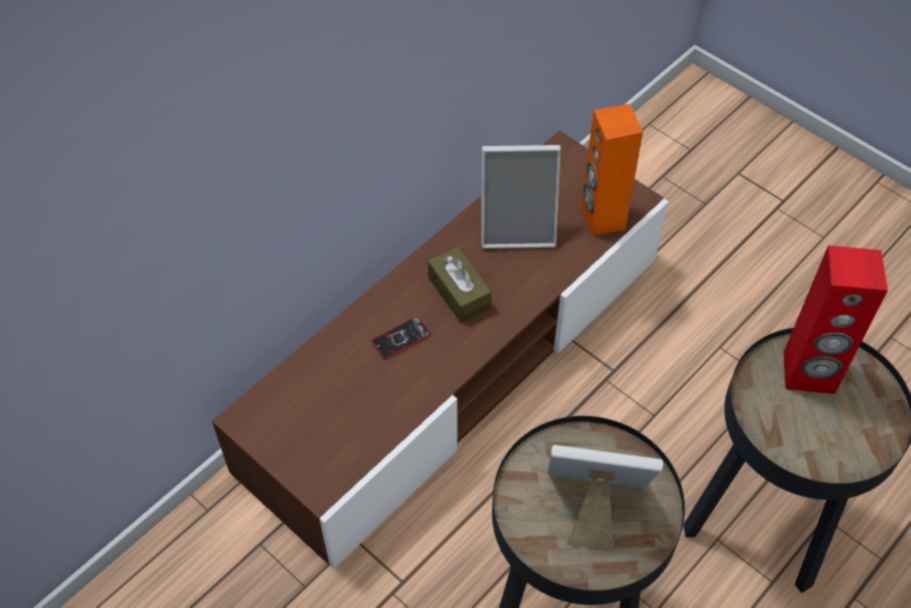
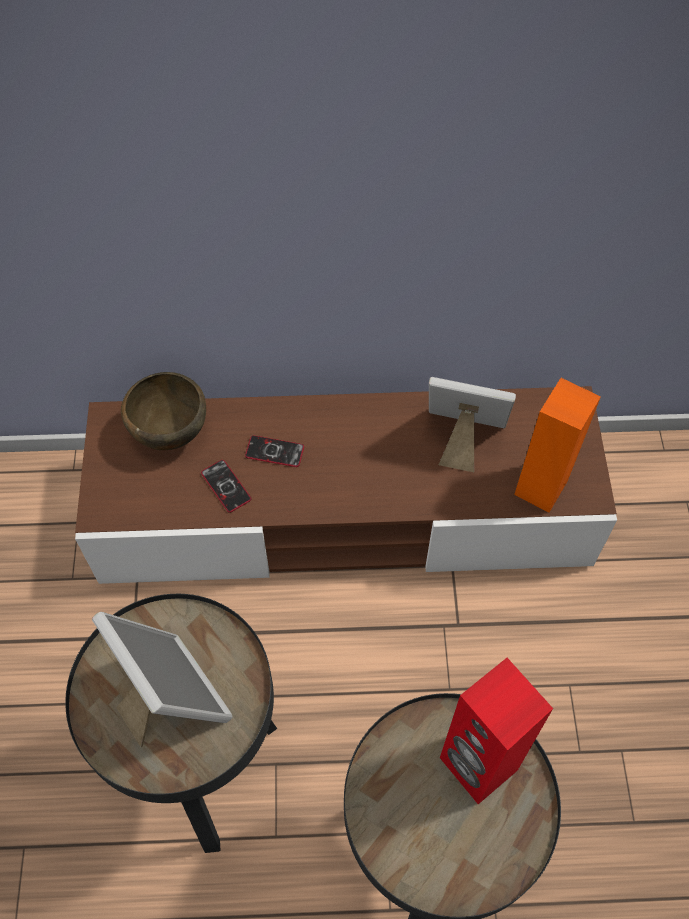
camera: 45 degrees right, 5 degrees up
brown tissue box [428,247,492,323] -> none
picture frame [481,145,561,249] -> picture frame turned 150 degrees clockwise [429,377,516,472]
none -> brown bowl [121,372,206,450]
none -> phone [201,460,251,513]

